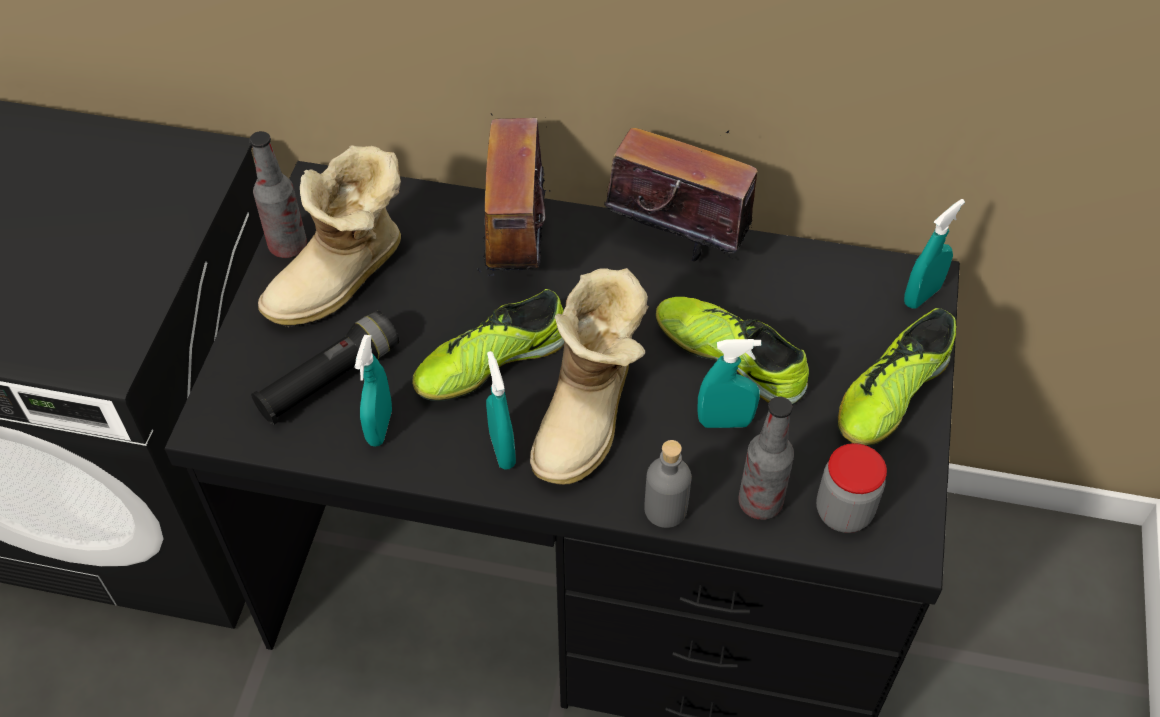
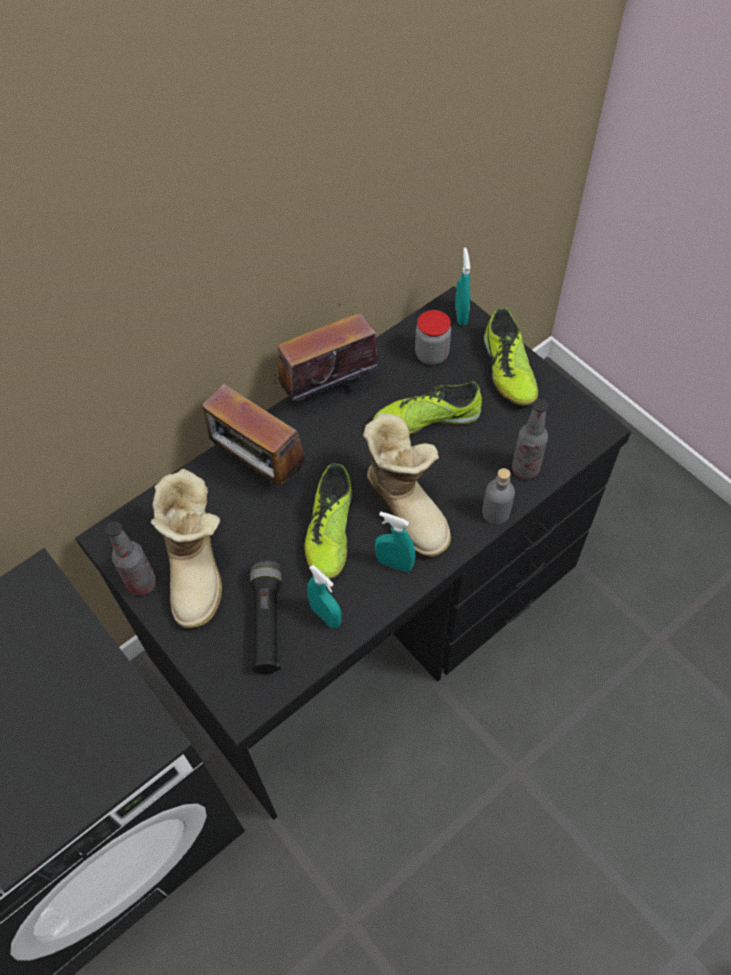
camera: 50 degrees left, 5 degrees up
turquoise spray bottle [697,339,761,428] -> none
jar [816,443,887,533] -> jar moved to [415,310,451,365]

